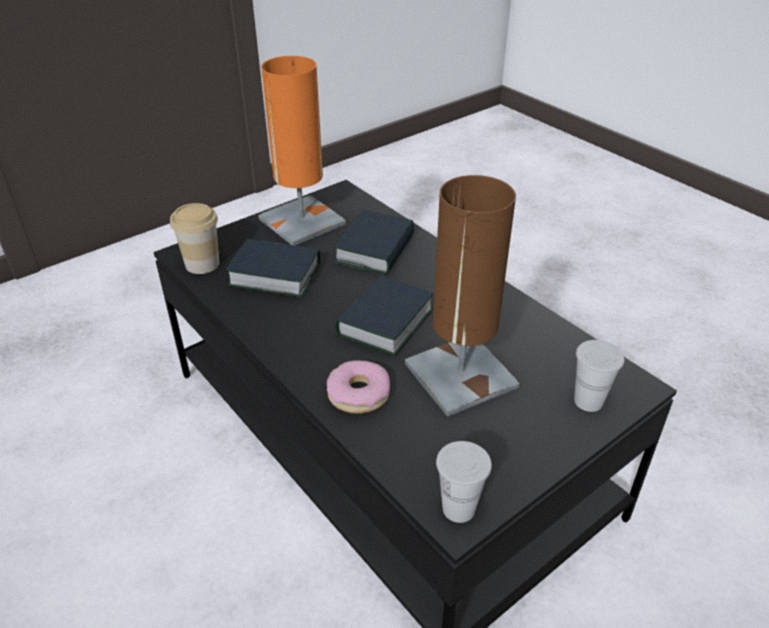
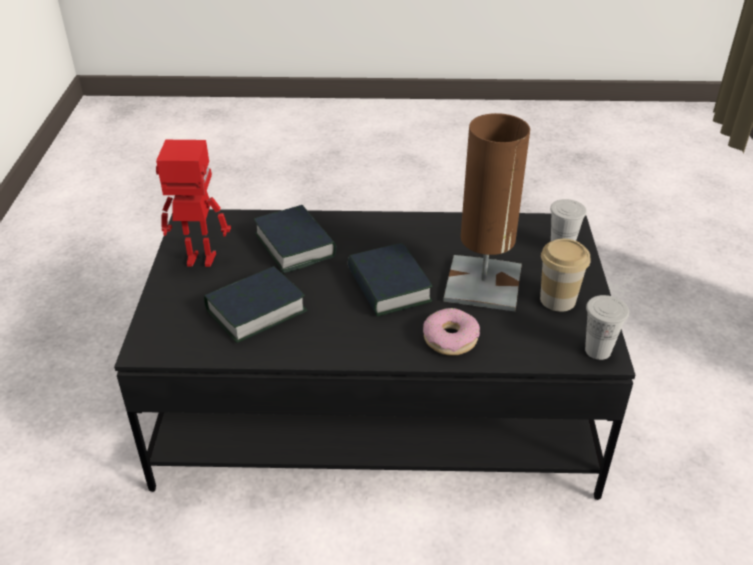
camera: 50 degrees left, 0 degrees up
cup [170,203,219,274] -> cup moved to [540,239,590,312]
orange table lamp [258,56,346,245] -> toy robot [156,140,231,267]

